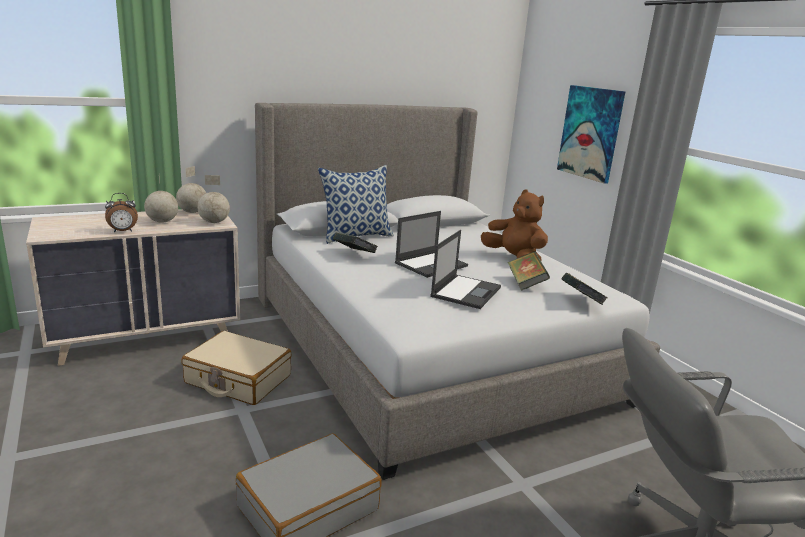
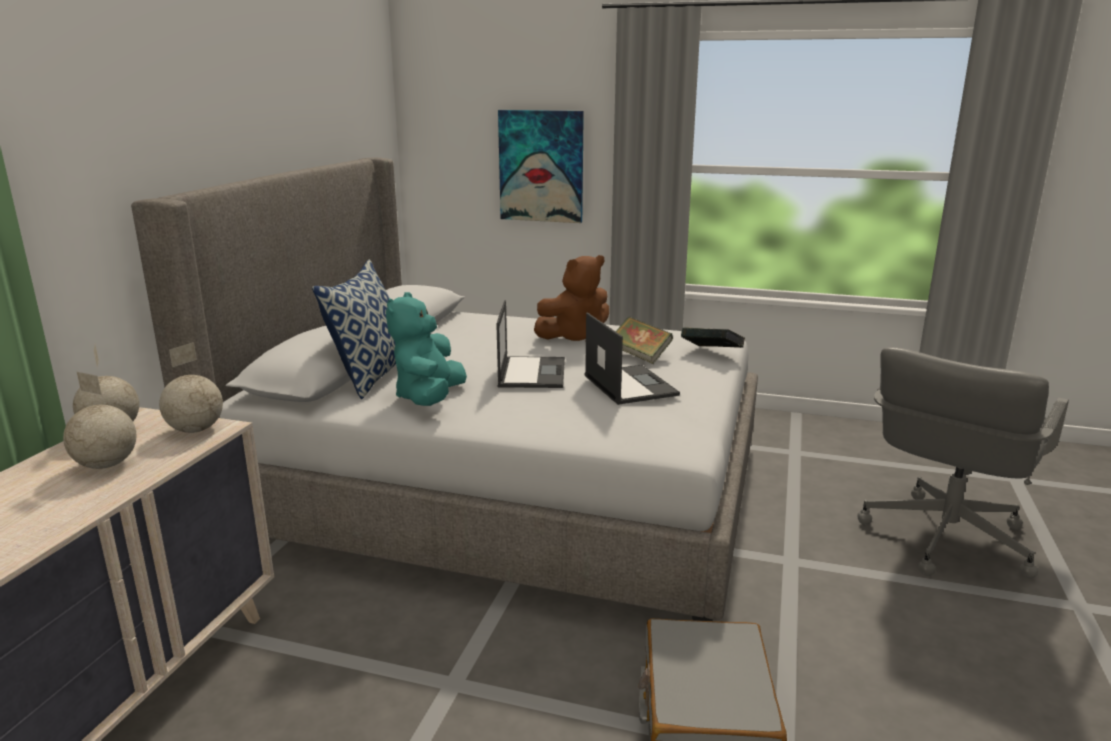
camera: 45 degrees left, 0 degrees up
alarm clock [105,193,138,233] -> none
beige suitcase [181,331,291,405] -> none
book [333,233,378,253] -> turquoise plush toy [386,292,467,406]
brown plush toy [481,190,548,260] -> brown plush toy turned 150 degrees clockwise [534,255,609,341]

